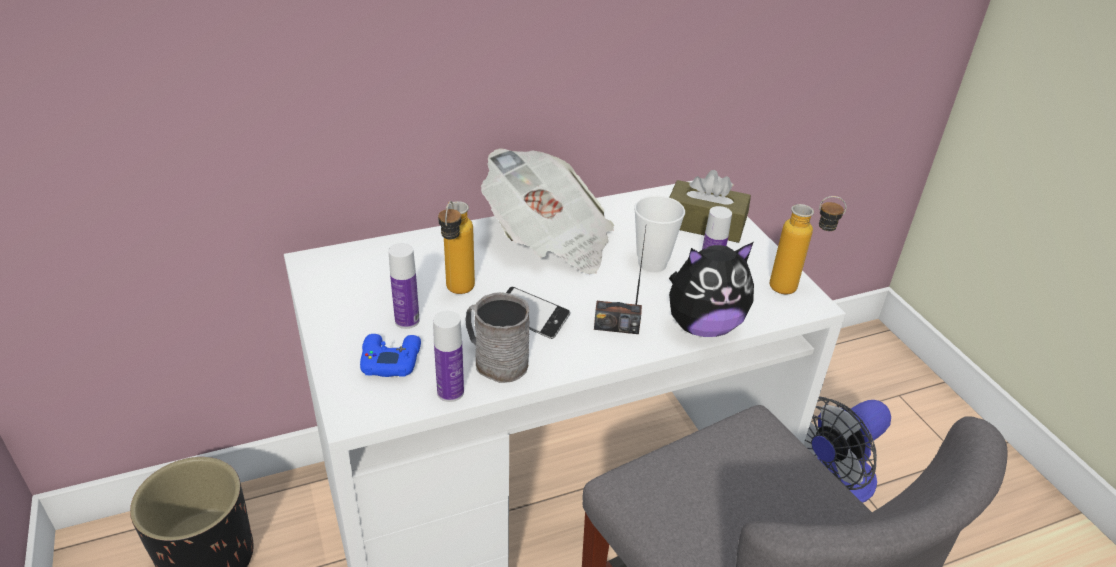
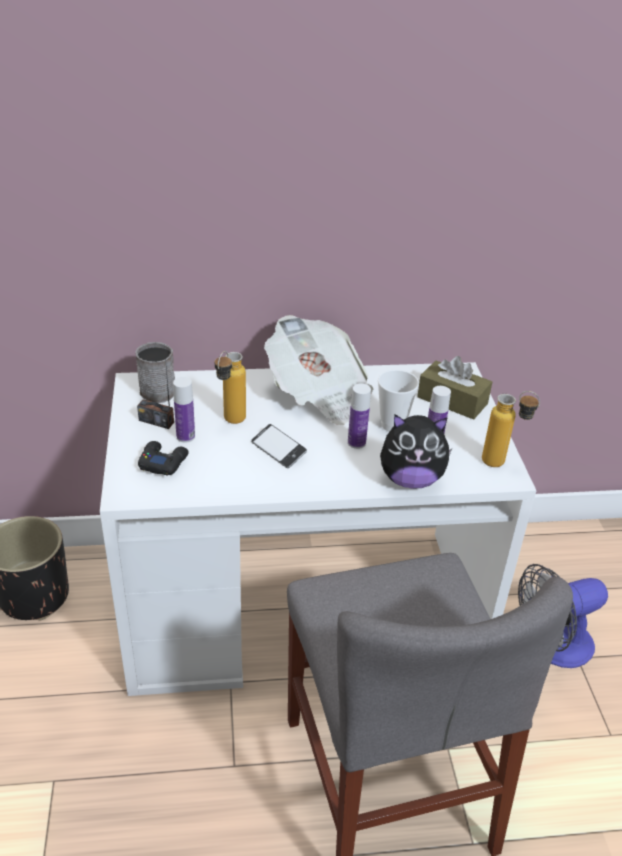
camera: 15 degrees right, 0 degrees up
blue game controller [360,334,421,377] -> black game controller [138,441,189,476]
bottle [433,311,464,402] -> bottle moved to [348,384,371,449]
grey mug [466,292,529,383] -> grey mug moved to [135,342,175,403]
radio [594,228,646,334] -> radio moved to [137,354,174,429]

